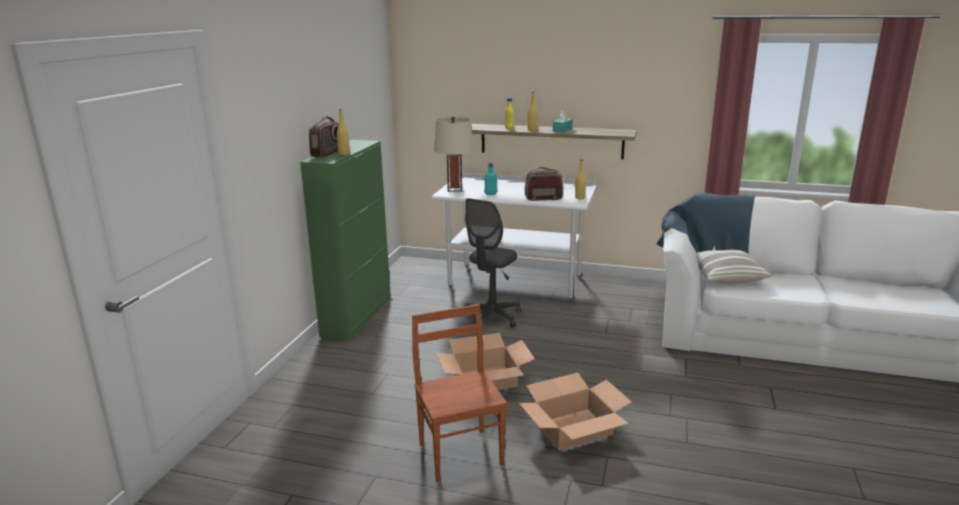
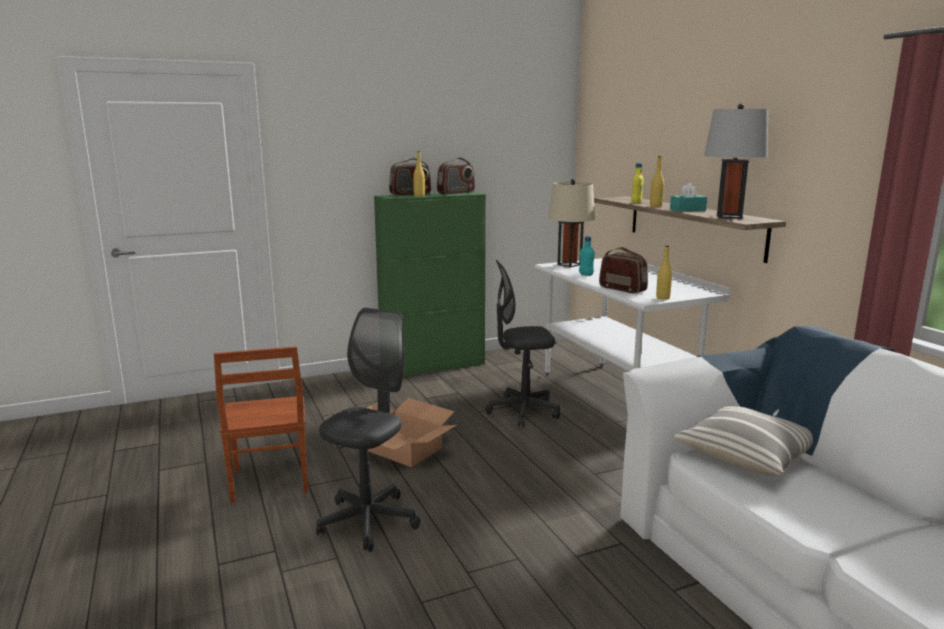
camera: 50 degrees right, 5 degrees down
brown chair [412,304,507,483] -> brown chair turned 135 degrees clockwise [214,347,308,503]
cardboard box [519,373,631,450] -> grey office chair [316,308,421,552]
none -> radio [437,157,475,195]
none -> grey table lamp [704,104,768,219]

